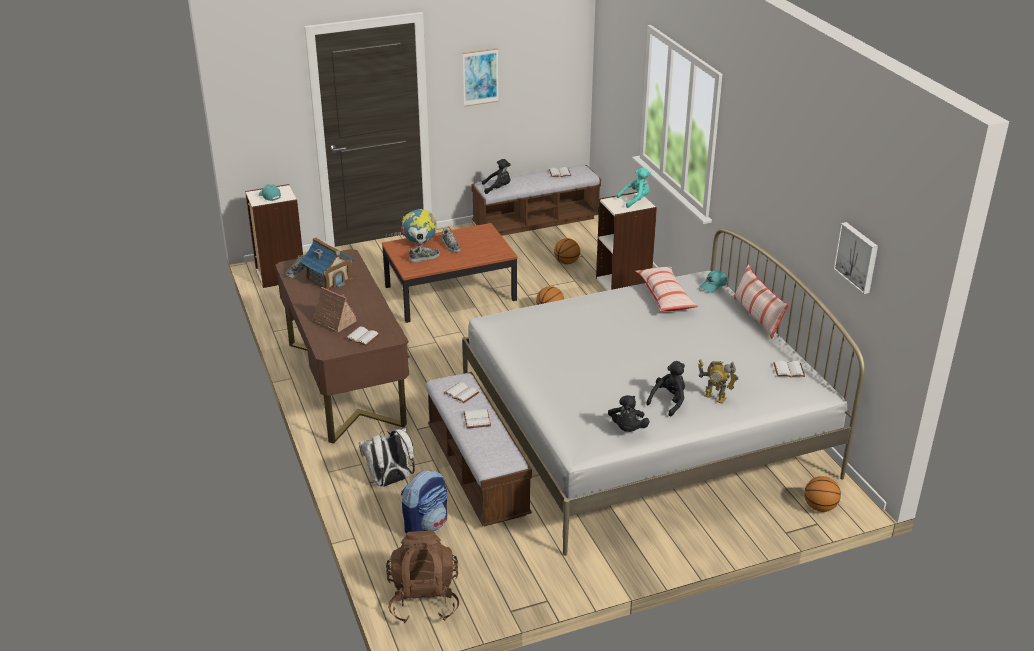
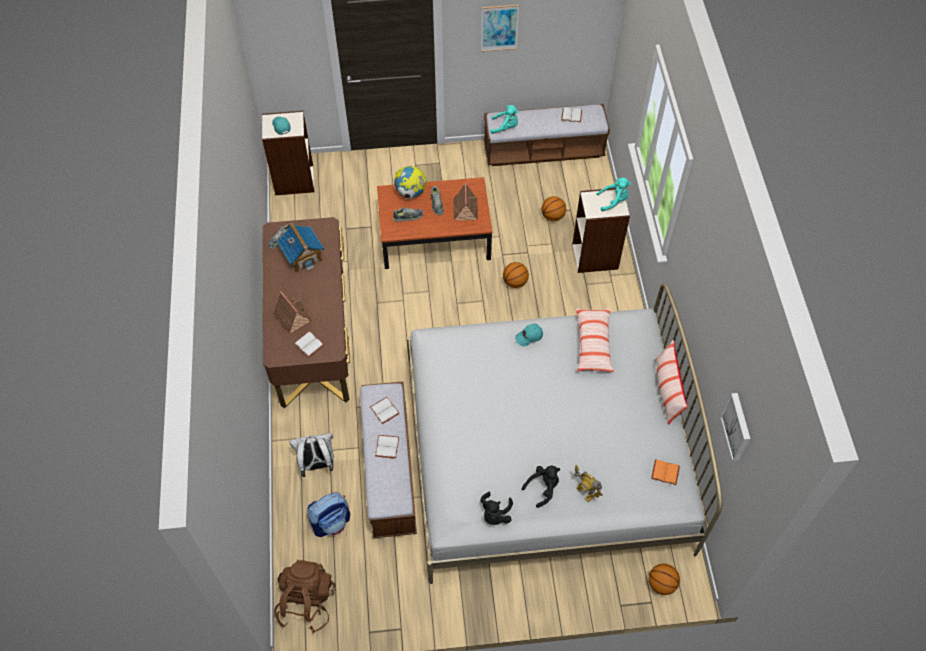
camera: 15 degrees right, 25 degrees up
black plush toy [482,159,511,194] -> turquoise plush toy [490,105,518,134]
turquoise cap [700,270,727,293] -> turquoise cap moved to [515,323,543,346]
white book [773,361,805,377] -> orange book [651,459,680,485]
none -> toy house [454,183,478,220]

